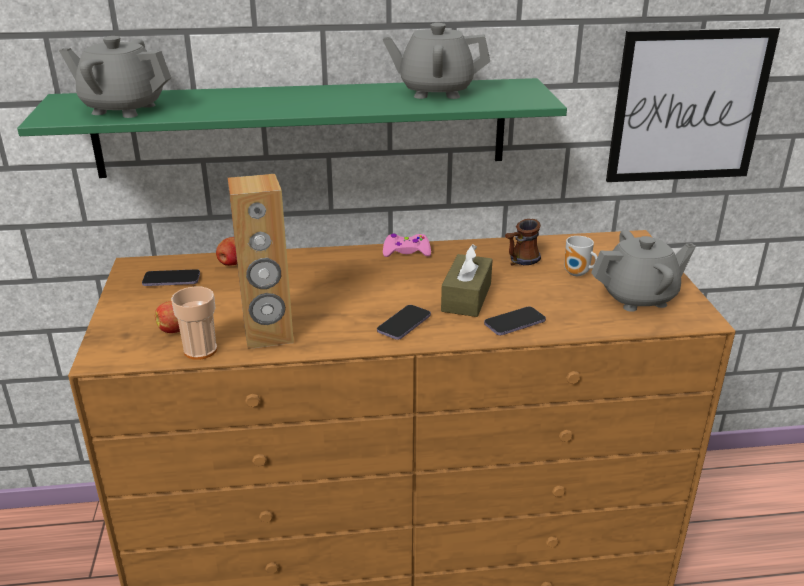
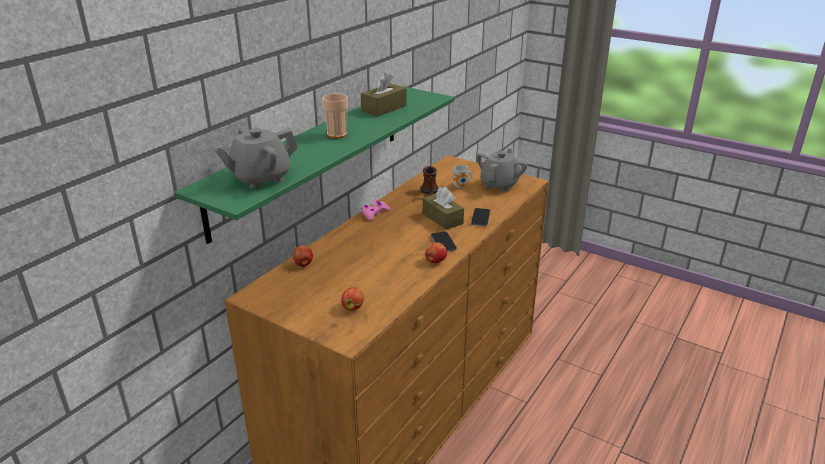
camera: 50 degrees left, 0 degrees up
phone [142,269,200,286] -> none
cup [171,287,217,360] -> cup moved to [322,94,348,138]
brown speaker [228,174,294,349] -> none
grey teapot [383,23,490,99] -> brown tissue box [361,73,407,117]
picture [606,27,780,182] -> none
none -> apple [425,242,447,263]

